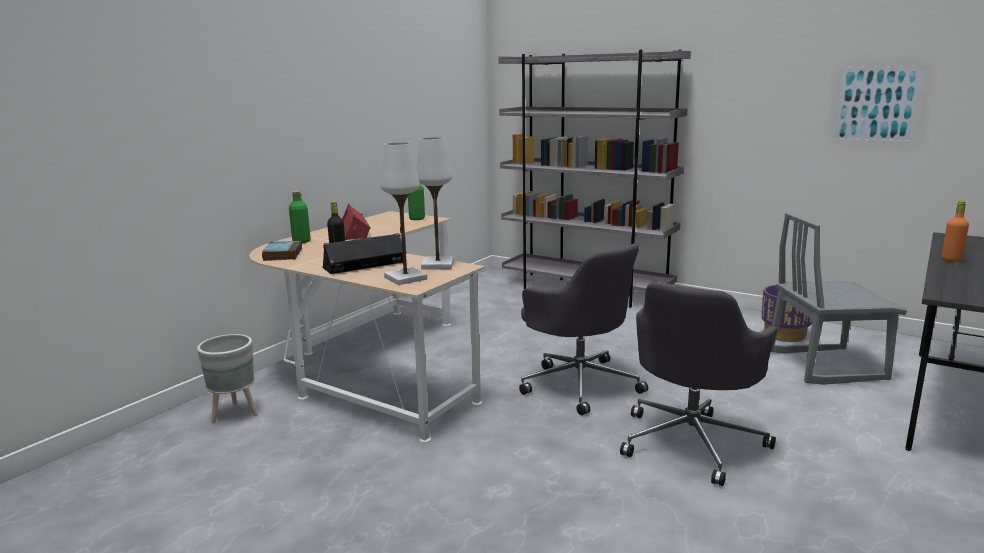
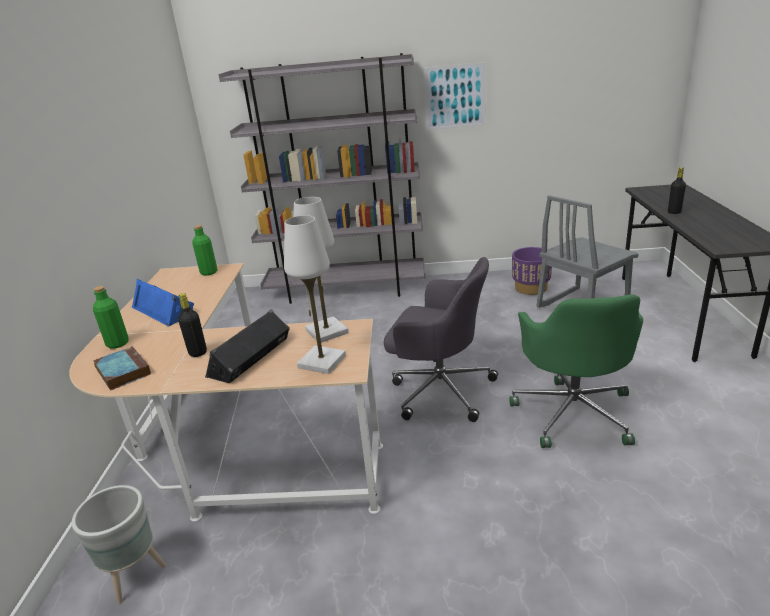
camera: 30 degrees left, 10 degrees up
red speaker [342,204,371,240] -> blue speaker [132,279,194,327]
grey office chair [620,282,778,486] -> green office chair [509,294,643,448]
picture [831,65,925,144] -> picture moved to [424,62,485,130]
orange bottle [942,201,969,262] -> black bottle [668,167,686,214]

